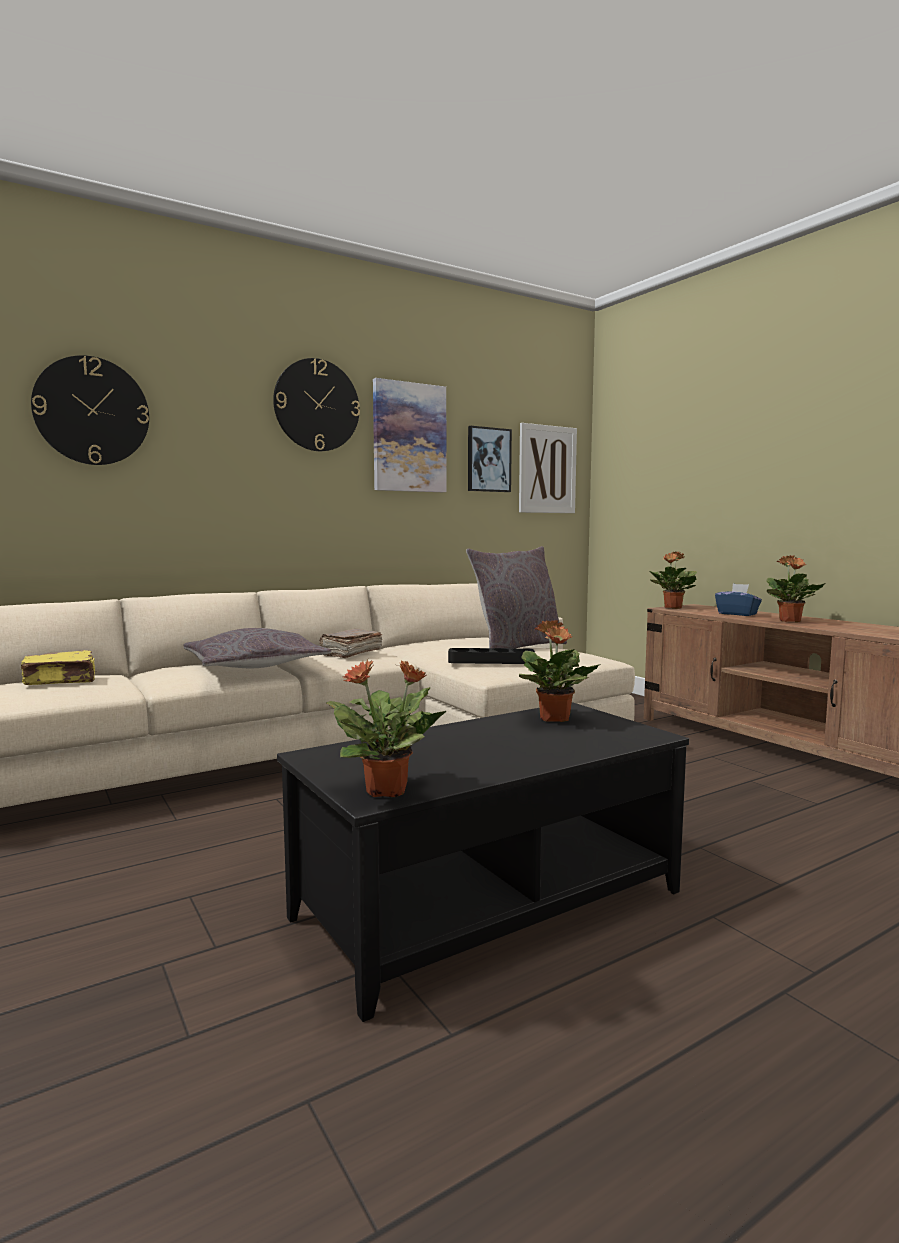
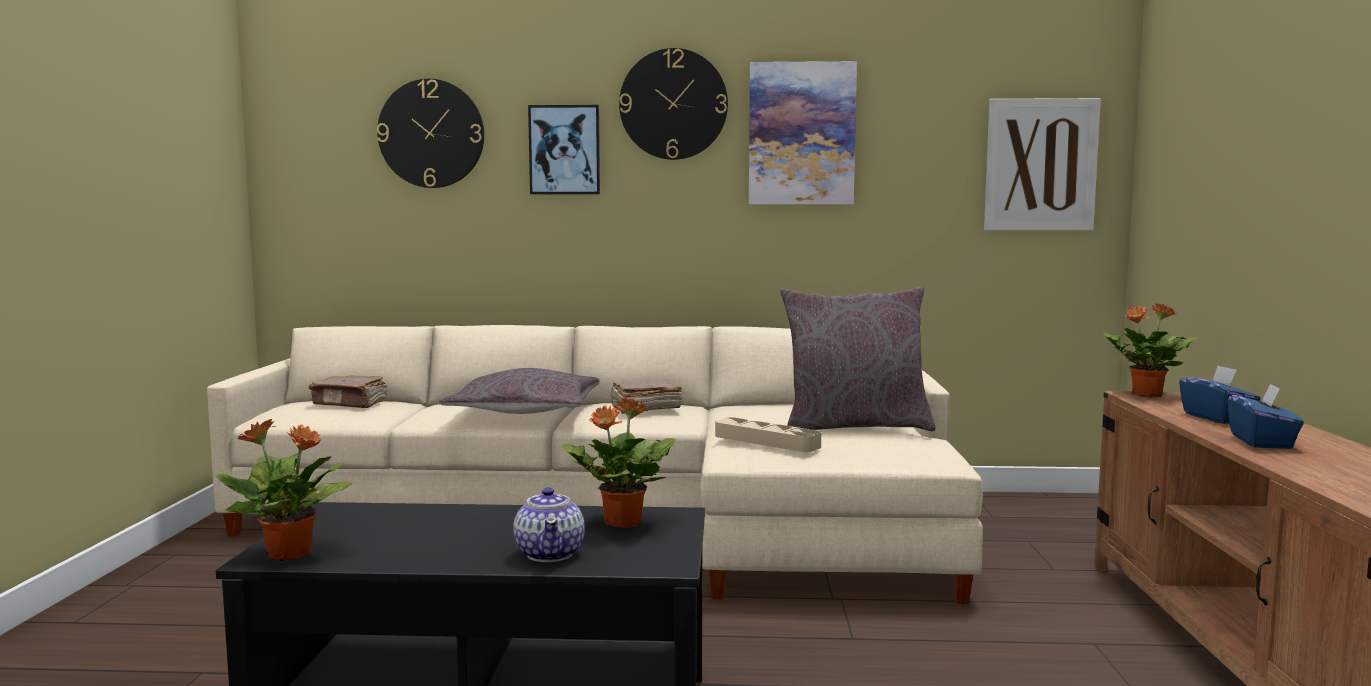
camera: 35 degrees right, 0 degrees up
yellow book [21,650,96,685] -> brown book [309,375,387,408]
black tray [448,648,535,664] -> beige tray [715,417,821,452]
picture [468,426,512,492] -> picture moved to [528,105,600,194]
potted plant [767,555,825,622] -> blue tissue box [1228,383,1304,449]
none -> teapot [513,487,585,562]

